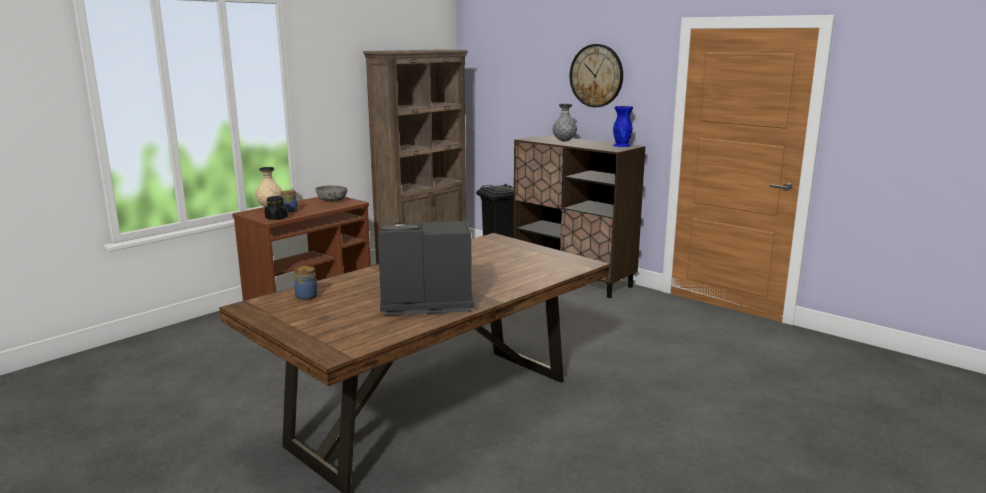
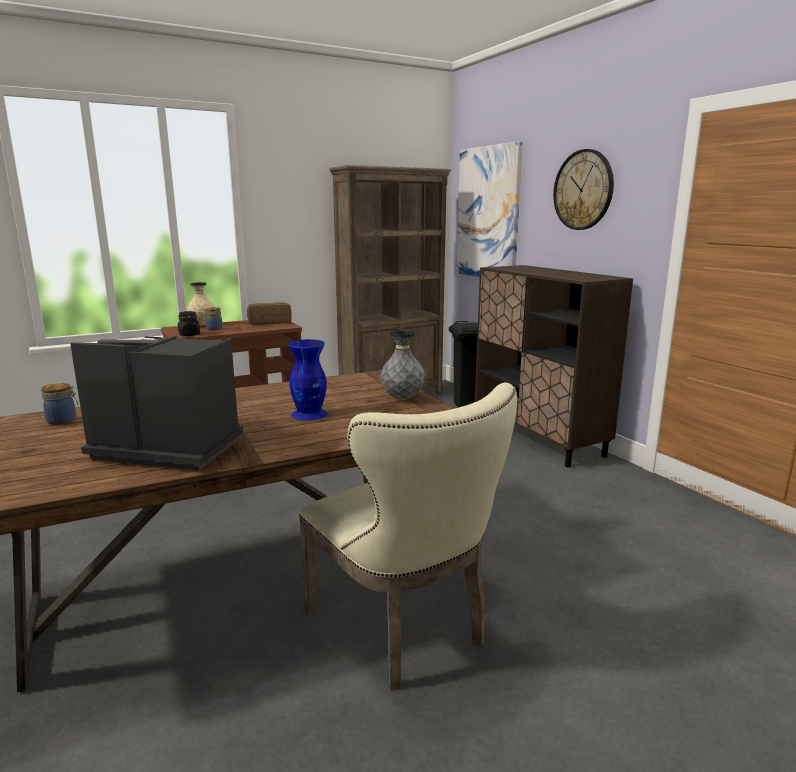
camera: 20 degrees right, 0 degrees up
grey bowl [316,185,347,202] -> bread [247,302,292,325]
grey vase [553,104,577,141] -> grey vase moved to [380,330,425,400]
blue vase [612,106,633,147] -> blue vase moved to [288,339,328,420]
none -> beige chair [299,383,517,690]
none -> picture [457,141,523,277]

